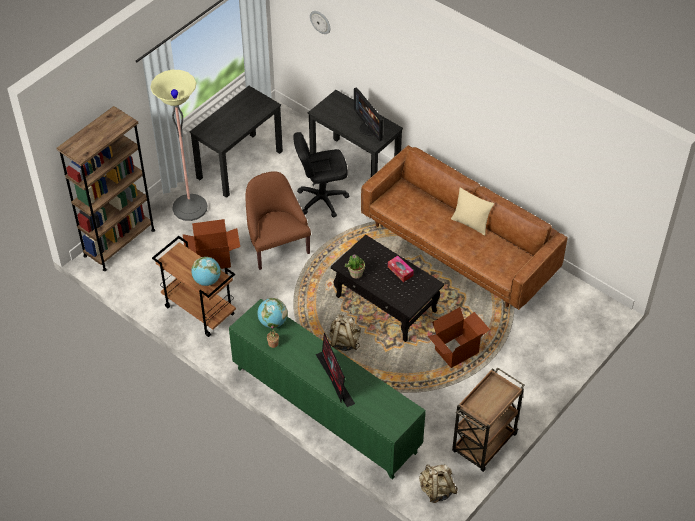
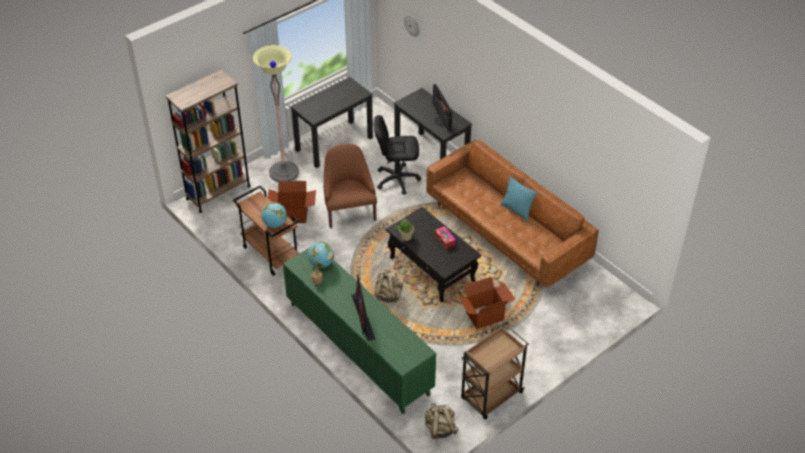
camera: 10 degrees right, 5 degrees down
beige pillow [451,188,494,235] -> turquoise pillow [500,176,537,221]

